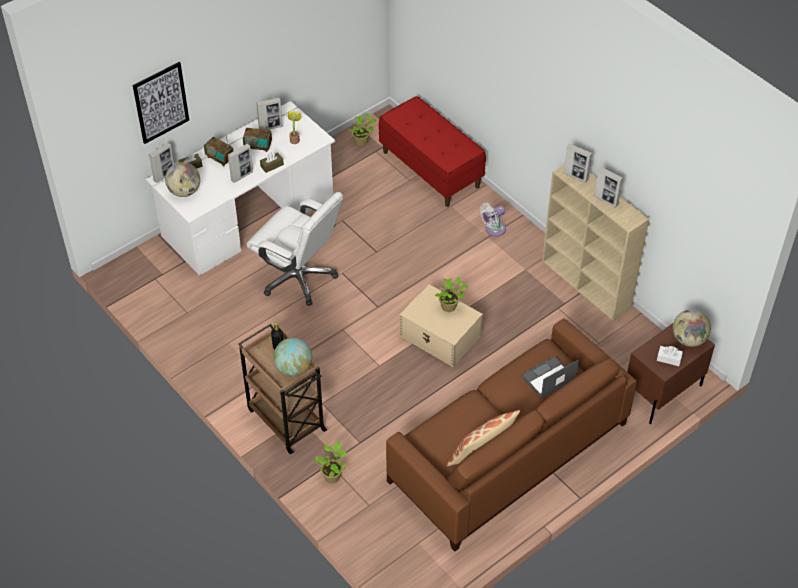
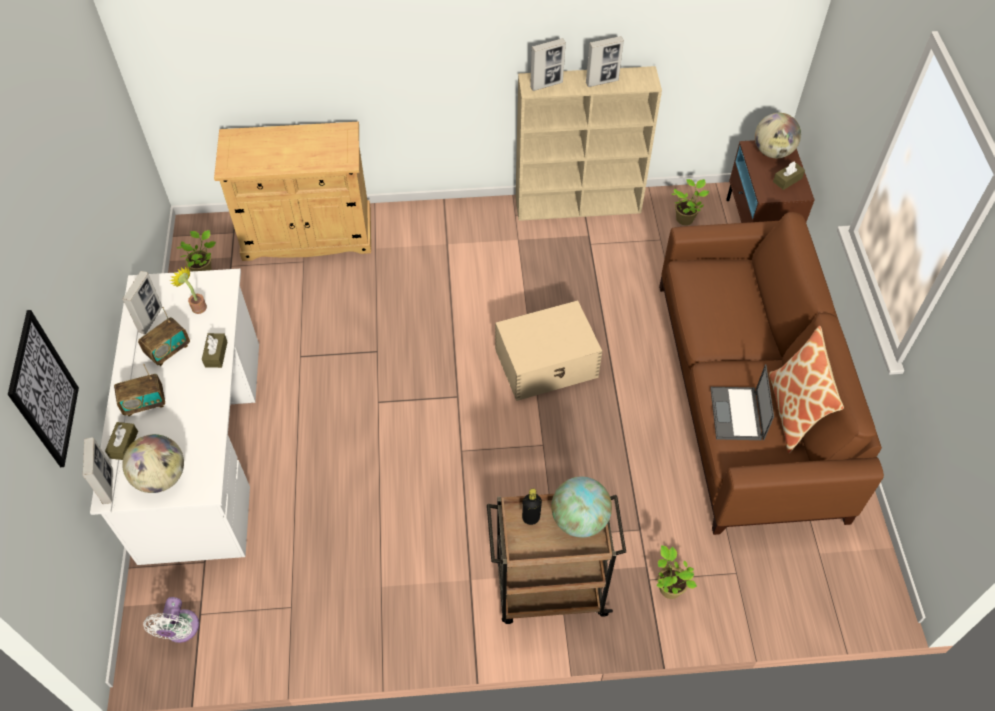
camera: 55 degrees left, 5 degrees up
picture frame [228,144,253,183] -> none
white office chair [246,192,343,306] -> none
red bench [379,96,486,207] -> beige cabinet [214,122,371,261]
potted plant [435,277,468,312] -> potted plant moved to [672,179,709,225]
white fan [480,203,506,236] -> white fan moved to [143,597,199,643]
laptop [521,356,579,399] -> laptop moved to [710,364,774,440]
white tissue box [657,346,683,366] -> brown tissue box [773,161,805,190]

